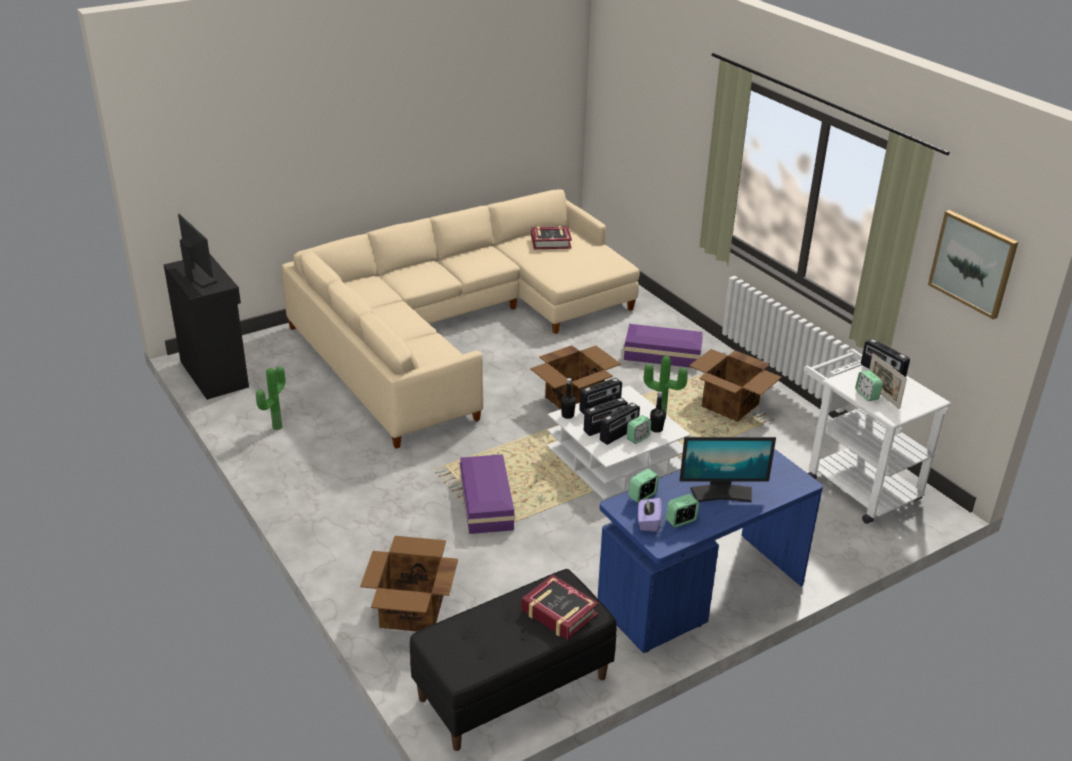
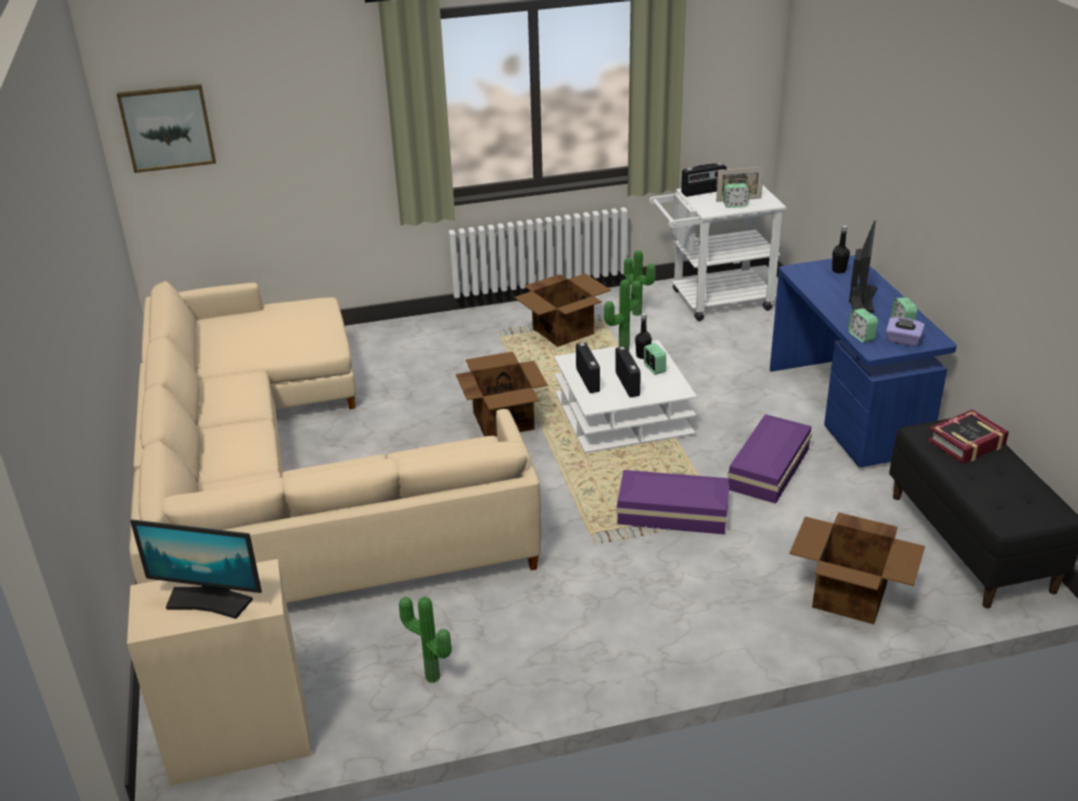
camera: 70 degrees left, 0 degrees up
black cabinet [164,254,249,400] -> beige cabinet [127,559,312,786]
monitor [178,214,217,288] -> monitor turned 150 degrees counterclockwise [130,520,262,619]
book [531,226,572,249] -> none
black bottle [561,378,576,419] -> black bottle moved to [832,225,850,273]
radio [600,403,640,445] -> none
purple storage box [624,324,703,368] -> purple storage box moved to [727,414,812,504]
picture [928,210,1018,319] -> picture moved to [117,84,216,173]
none -> potted plant [624,250,655,316]

